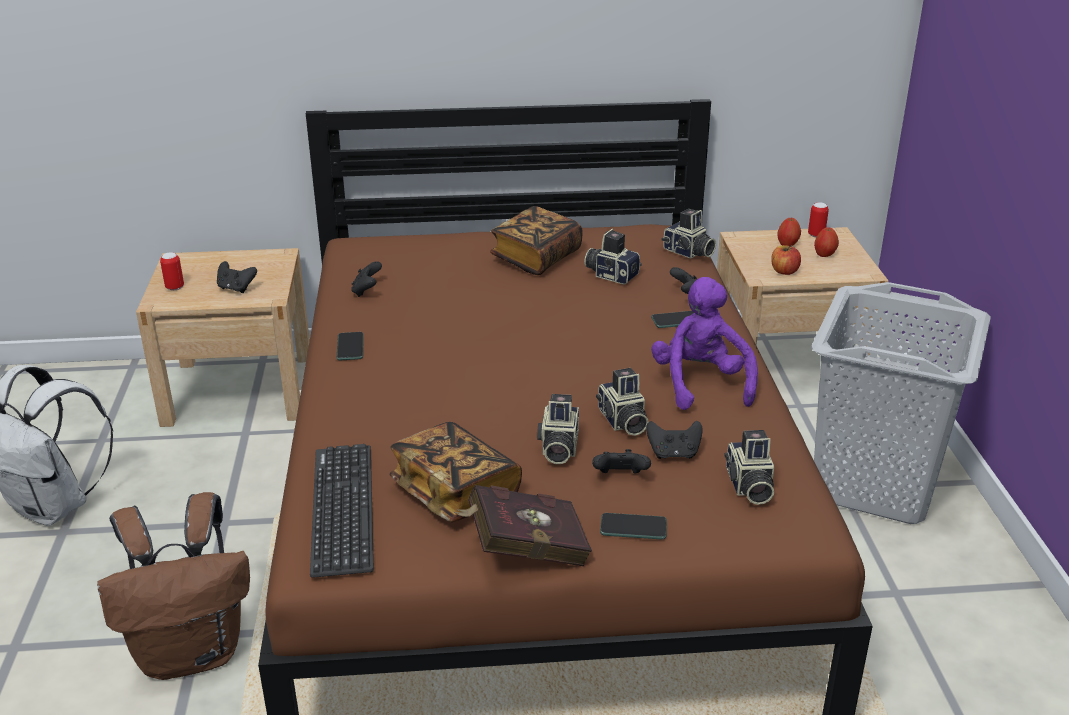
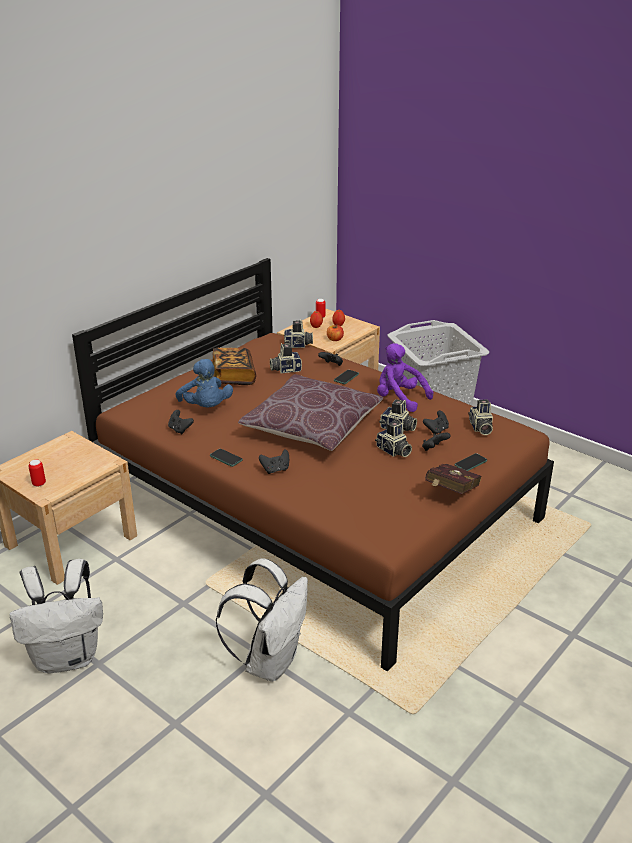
camera: 45 degrees left, 0 degrees up
brown backpack [97,492,250,680] -> white backpack [216,558,308,682]
black game controller [217,261,257,293] -> black game controller moved to [259,449,289,474]
keyboard [310,444,374,578] -> none
book [390,422,522,522] -> none
camera [724,430,774,505] -> camera turned 45 degrees clockwise [468,399,493,435]
none -> blue plush toy [176,359,233,408]
none -> brown pillow [238,374,383,451]

